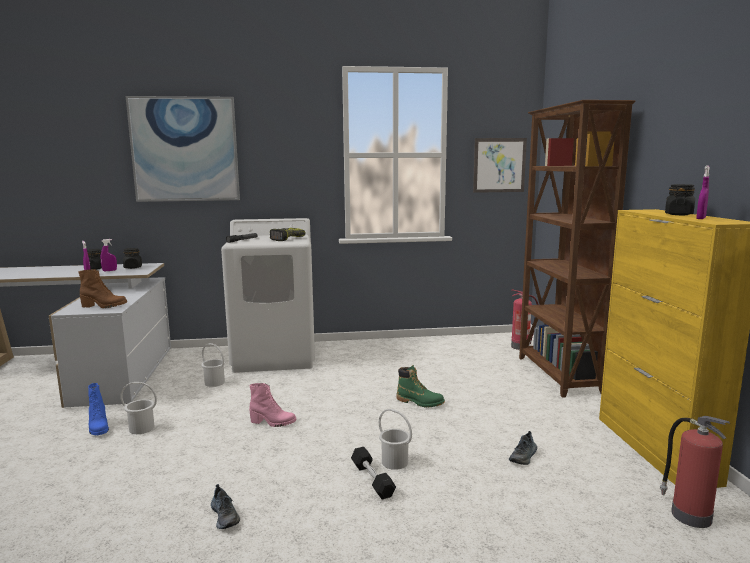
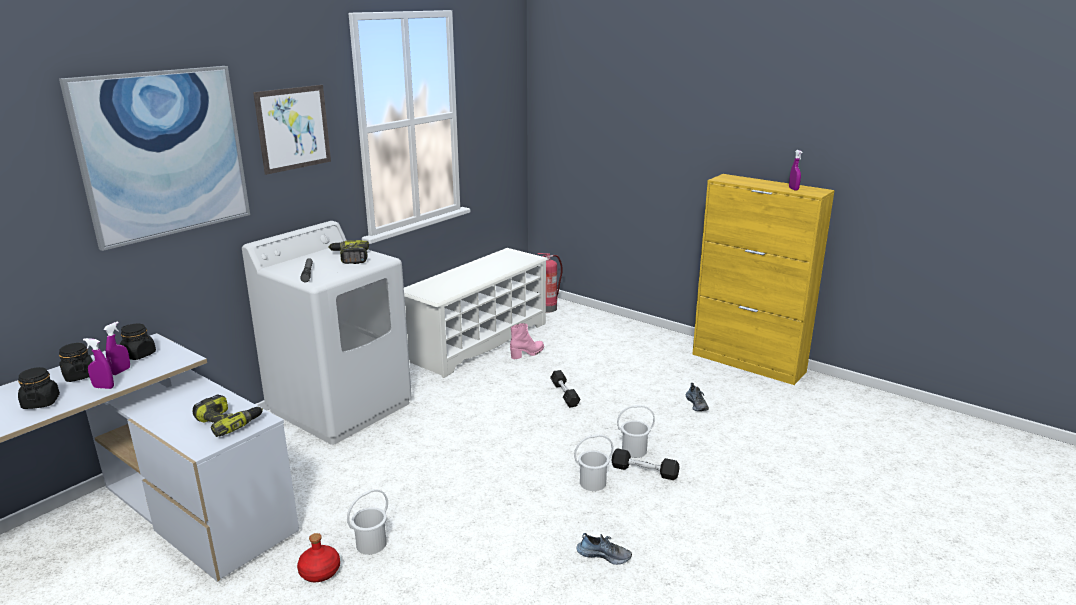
camera: 45 degrees left, 10 degrees up
brown boot [78,269,127,308] -> power drill [193,394,263,437]
blue boot [88,383,109,435] -> red bottle [297,533,340,582]
white bucket [201,343,225,387] -> white bucket moved to [574,434,614,491]
pink boot [249,383,297,427] -> pink boot moved to [510,323,544,359]
green boot [396,365,445,408] -> black dumbbell [550,370,580,408]
picture [473,138,527,193] -> picture moved to [253,85,331,175]
brown bookcase [519,100,636,398] -> none
fire extinguisher [660,416,730,528] -> none
black jar [665,184,695,215] -> black jar moved to [18,367,60,409]
none -> white shoe rack [404,248,548,378]

